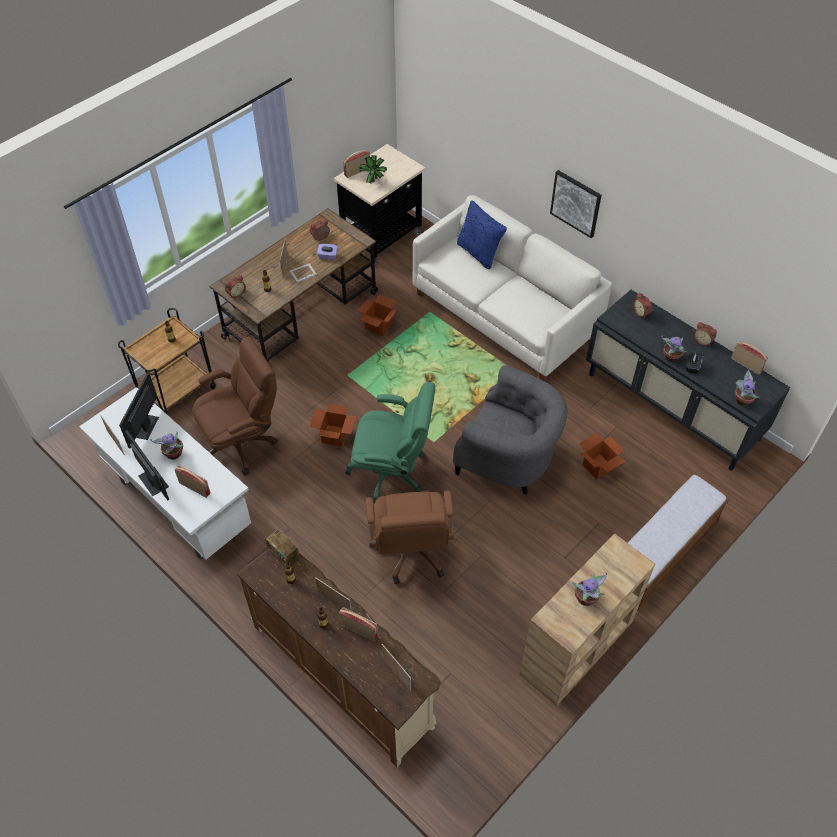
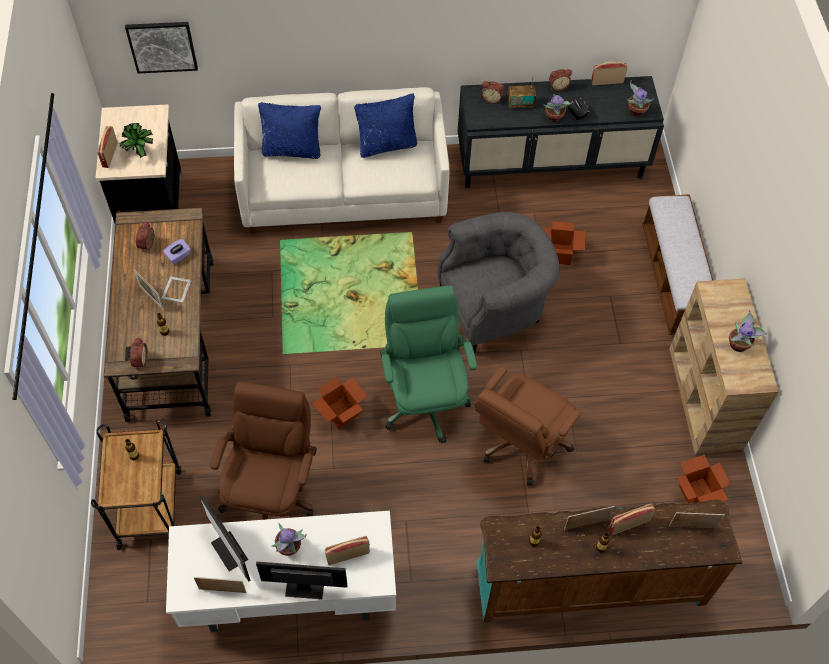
camera: 50 degrees left, 5 degrees up
beige cabinet [237,549,441,767] -> turquoise cabinet [477,500,742,623]
radio [265,529,299,565] -> radio moved to [507,79,536,109]
green office chair [346,382,435,503] -> green office chair turned 60 degrees counterclockwise [380,285,477,443]
cardboard box [358,295,398,336] -> cardboard box moved to [677,455,731,503]
brown office chair [366,490,454,585] -> brown office chair turned 90 degrees clockwise [475,366,580,486]
picture [550,170,601,238] -> picture moved to [125,22,198,74]
none -> blue pillow [354,93,417,158]

